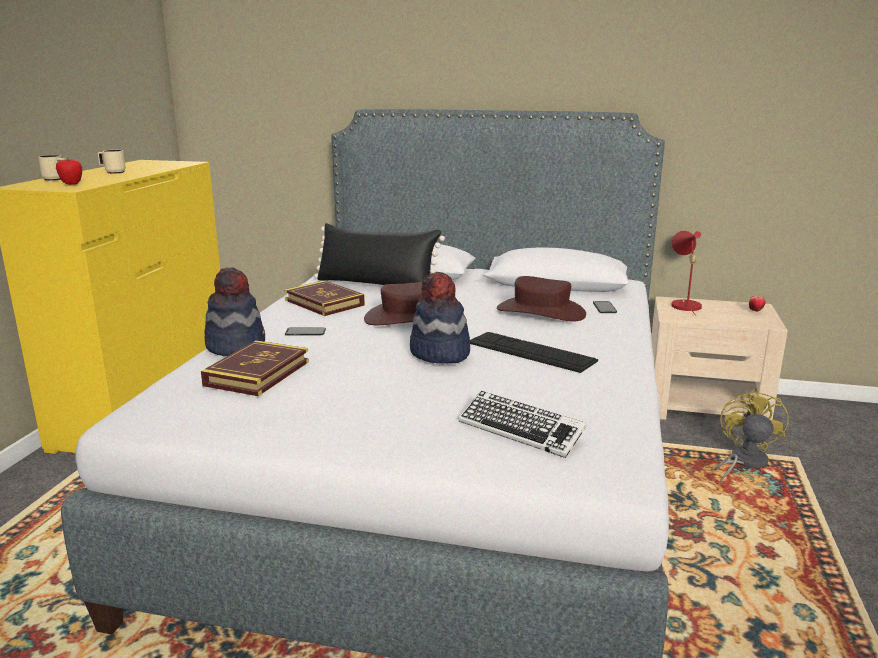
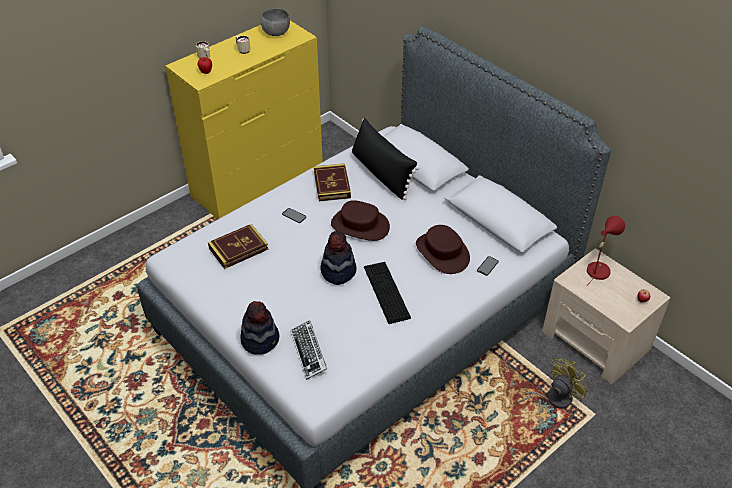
camera: 35 degrees right, 25 degrees up
hat [205,267,265,356] -> hat moved to [240,301,279,355]
none -> grey bowl [261,9,290,36]

